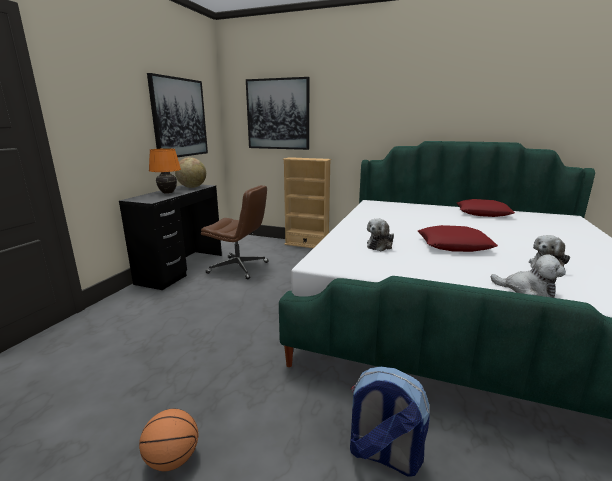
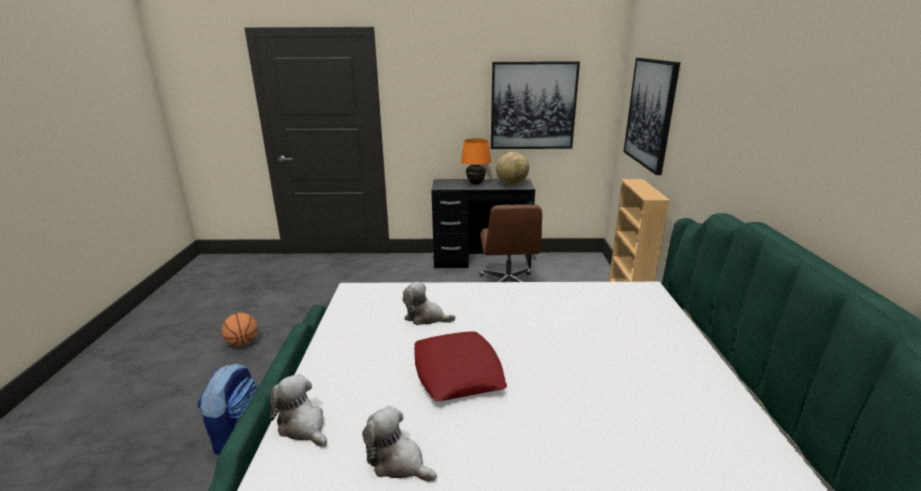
camera: 70 degrees right, 5 degrees up
red pillow [457,199,515,217] -> none
plush toy [491,255,566,298] -> plush toy turned 120 degrees clockwise [270,374,327,447]

